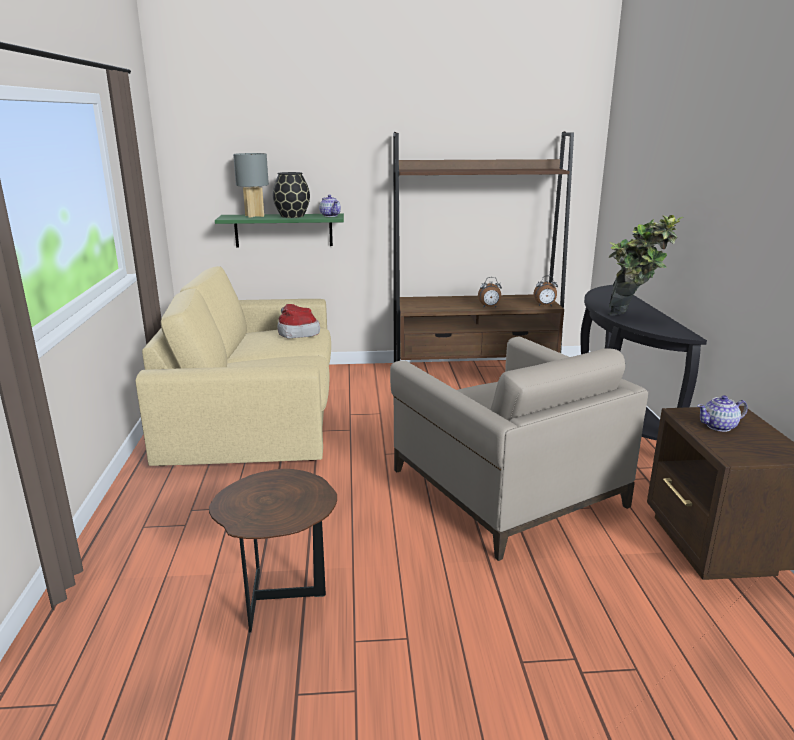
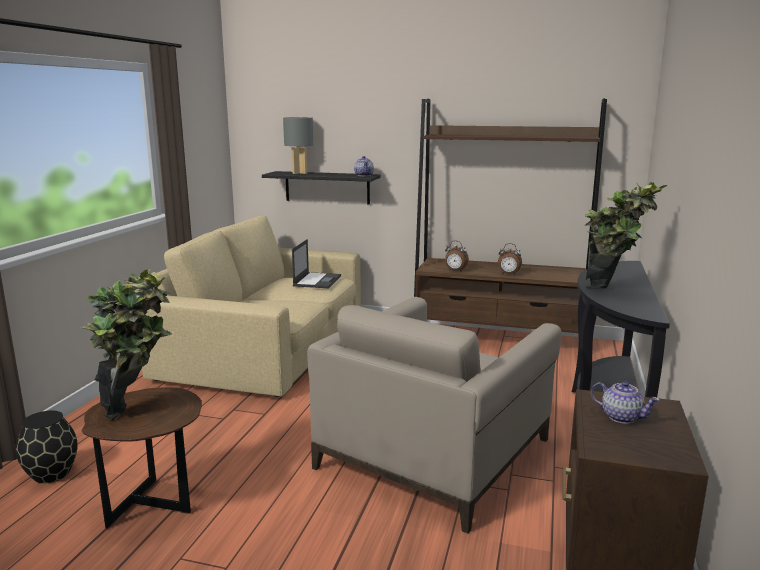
camera: 20 degrees right, 5 degrees down
green shelf [215,214,344,247] -> black shelf [262,171,381,204]
black vase [273,172,310,218] -> black vase moved to [16,410,78,483]
hat [277,304,320,339] -> laptop [292,239,341,288]
beige armchair [390,337,648,561] -> beige armchair turned 45 degrees clockwise [307,297,562,534]
alarm clock [534,276,558,306] -> alarm clock moved to [445,241,469,272]
teapot [697,395,748,432] -> teapot turned 150 degrees counterclockwise [591,381,660,424]
none -> potted plant [80,268,172,420]

